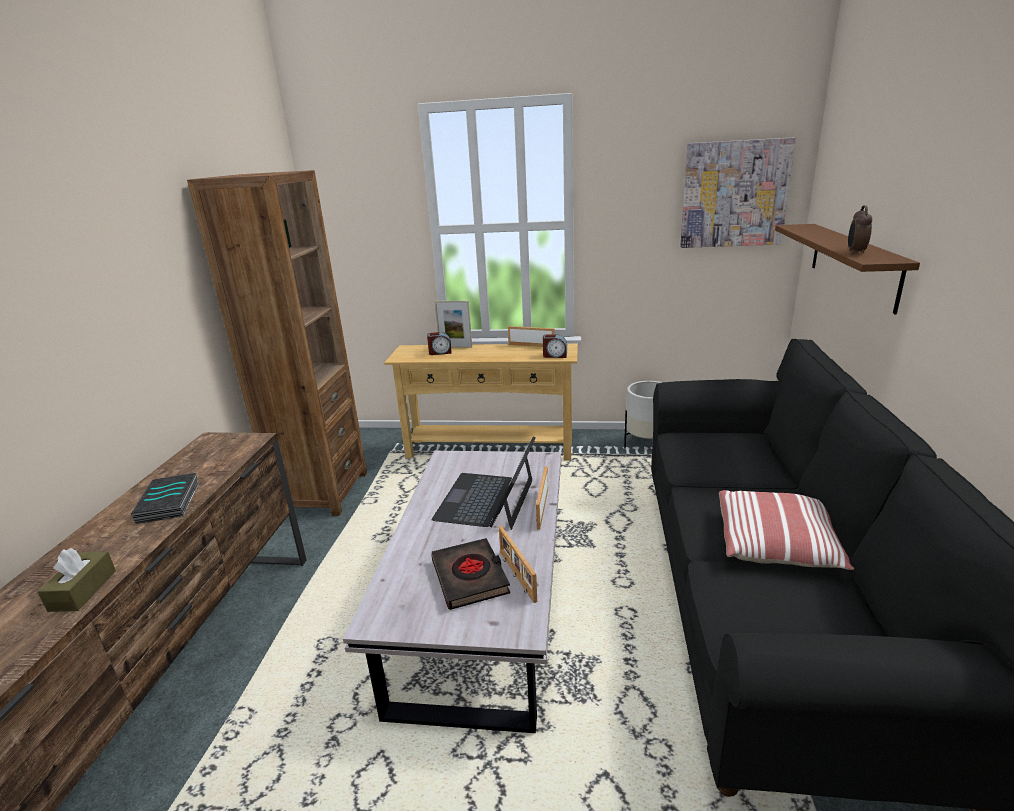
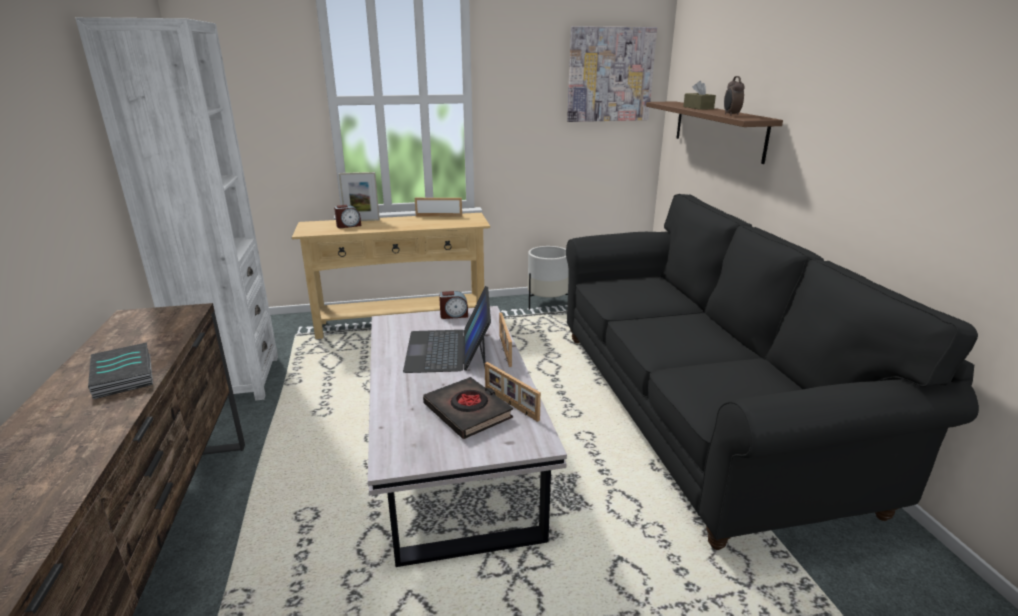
camera: 20 degrees left, 0 degrees up
brown tissue box [38,548,116,612] -> brown tissue box moved to [683,81,716,110]
brown bookcase [187,170,367,516] -> white bookcase [75,17,278,401]
alarm clock [543,334,567,358] -> alarm clock moved to [439,291,468,319]
pillow [719,490,855,570] -> none

